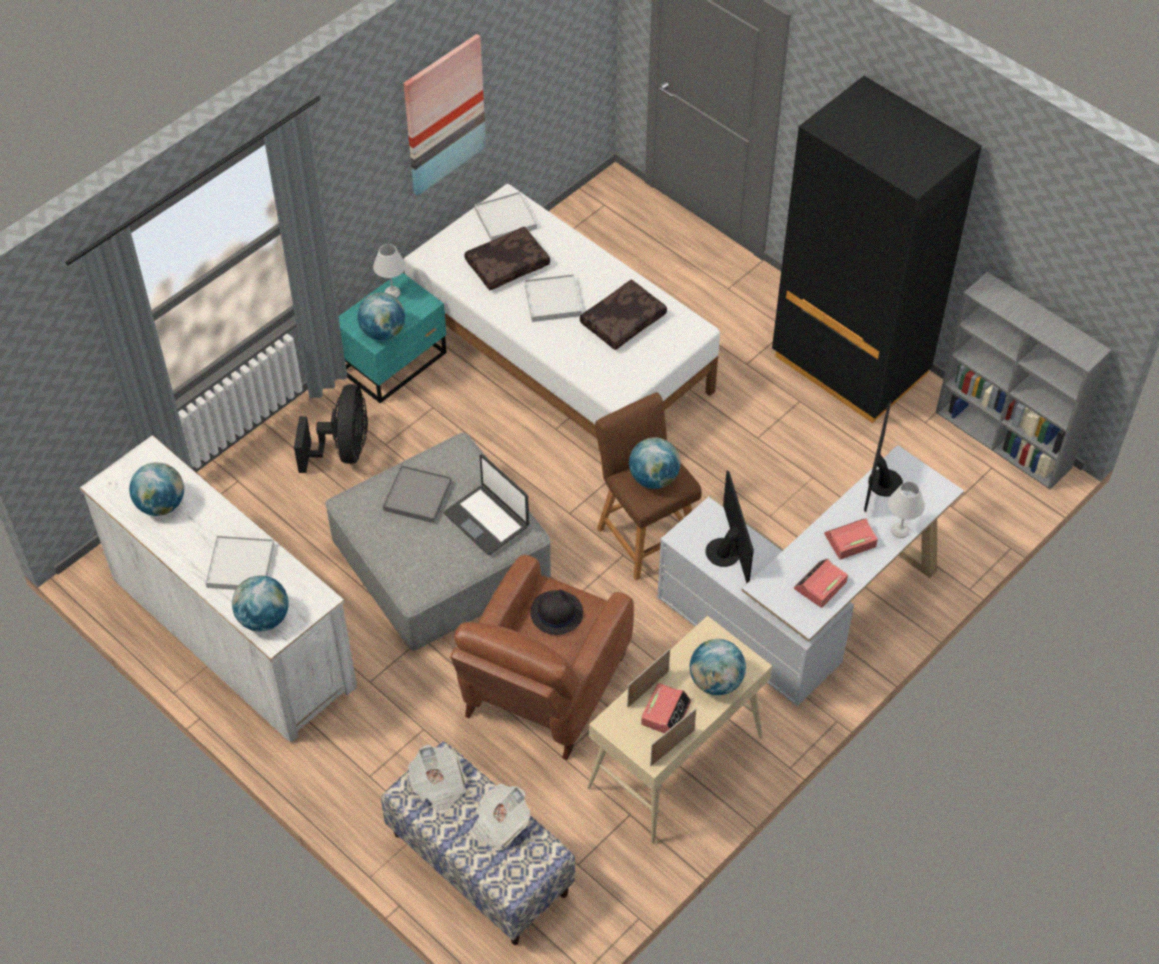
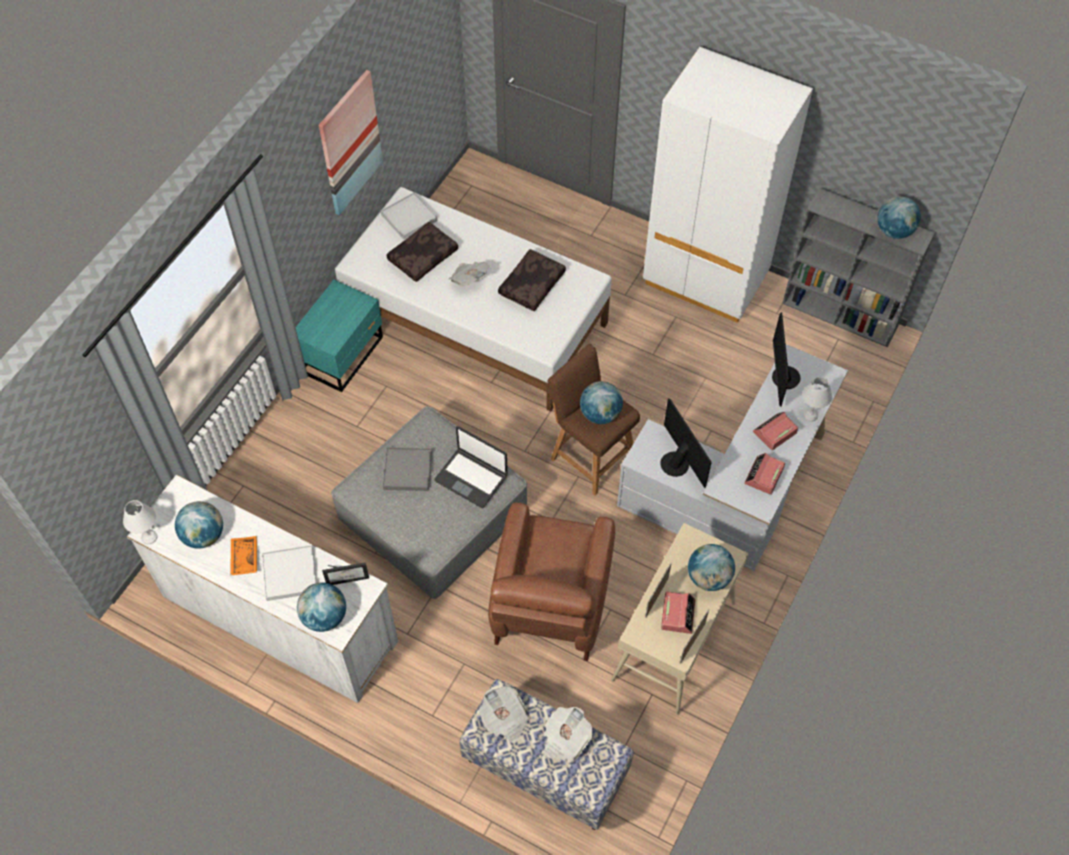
camera: 15 degrees left, 5 degrees up
black fan [294,384,368,473] -> none
globe [357,293,405,341] -> globe moved to [877,196,921,239]
white table lamp [373,244,406,298] -> white table lamp moved to [123,500,157,545]
white tray [524,274,582,322] -> newspaper [449,262,490,286]
black hat [530,590,583,635] -> none
black wardrobe [772,76,982,423] -> white wardrobe [643,47,813,323]
none -> orange tray [230,536,257,576]
none -> picture frame [322,562,369,585]

